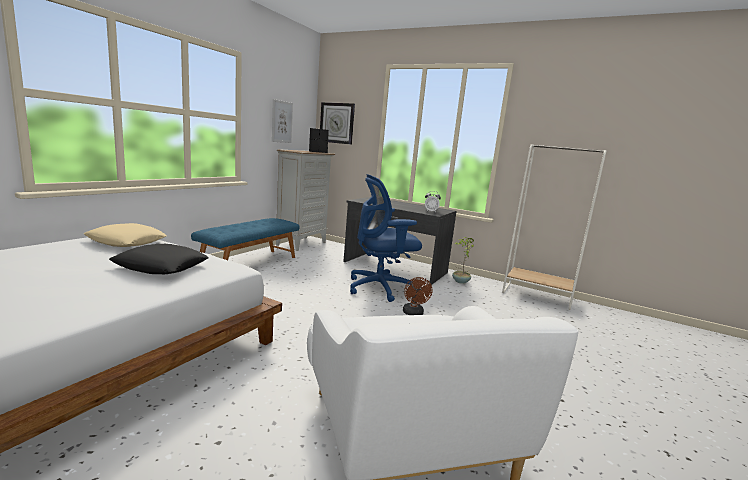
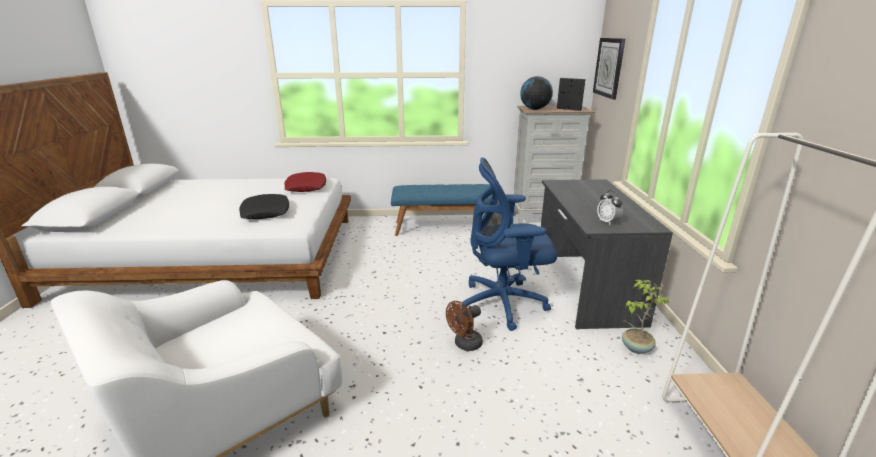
camera: 60 degrees right, 10 degrees up
beige pillow [84,223,166,247] -> red pillow [284,172,326,192]
picture [272,99,293,143] -> none
blue office chair [350,174,422,302] -> blue office chair turned 45 degrees counterclockwise [462,158,557,331]
none -> globe [520,76,553,110]

